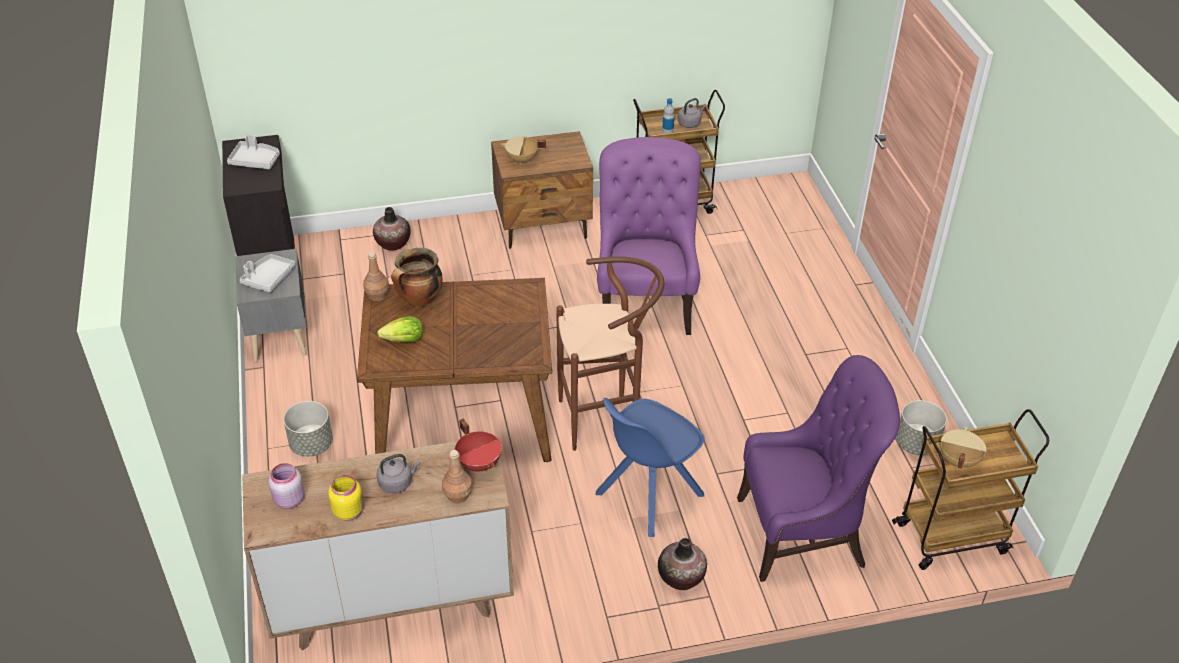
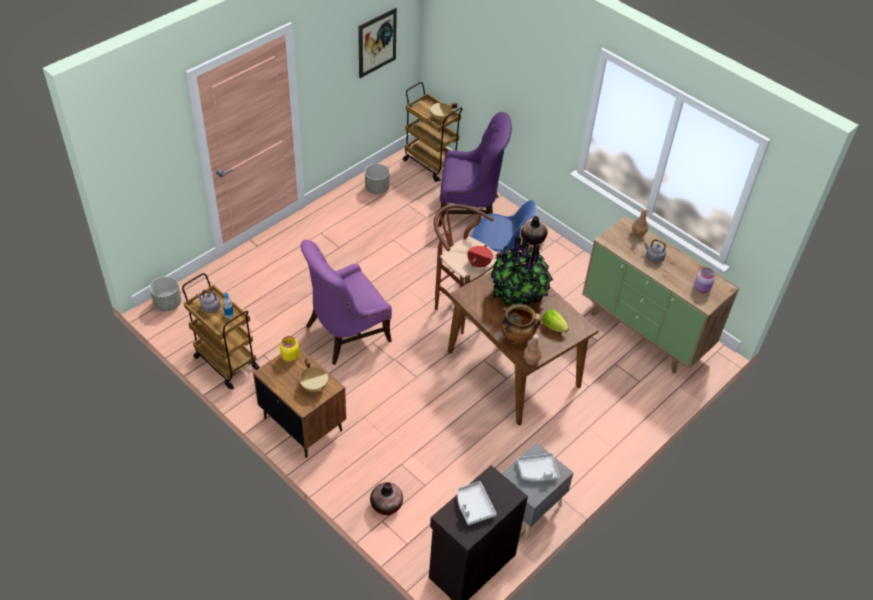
camera: 125 degrees left, 5 degrees up
grey planter [284,401,333,457] -> grey planter moved to [150,276,181,311]
yellow jar [328,475,364,521] -> yellow jar moved to [280,336,299,362]
red cooking pot [455,418,502,472] -> red cooking pot moved to [468,245,493,268]
purple chair [737,355,900,582] -> purple chair turned 135 degrees clockwise [438,112,512,227]
none -> picture [358,8,397,78]
none -> potted plant [491,237,553,306]

